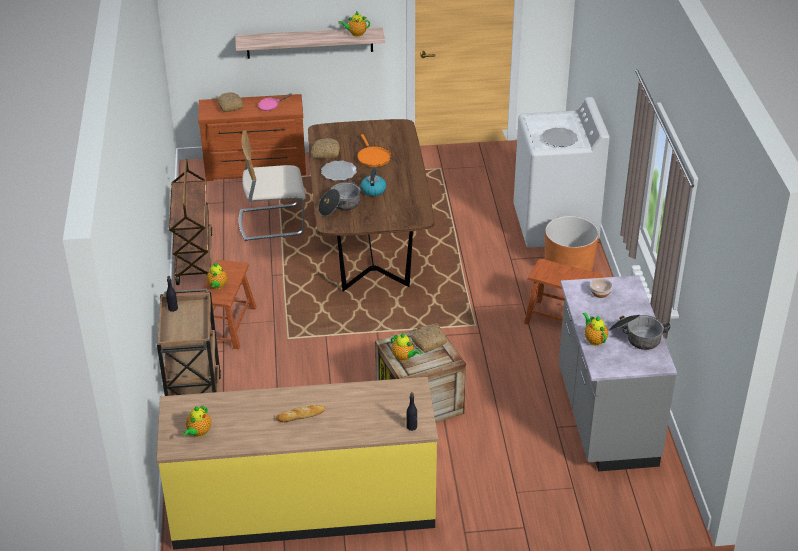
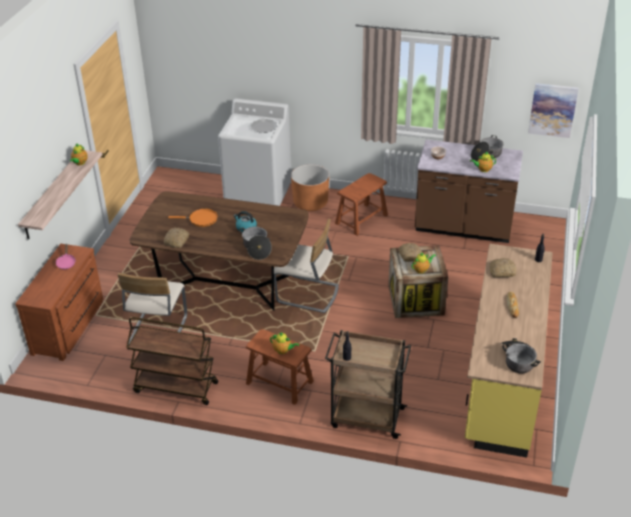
camera: 70 degrees left, 0 degrees up
teapot [183,405,211,437] -> cooking pot [500,338,541,373]
bread [217,92,243,112] -> bread moved to [490,258,516,277]
plate [321,161,357,181] -> none
grey counter [559,275,677,471] -> brown counter [415,140,523,243]
none -> beige chair [274,219,339,313]
none -> picture [528,83,579,138]

